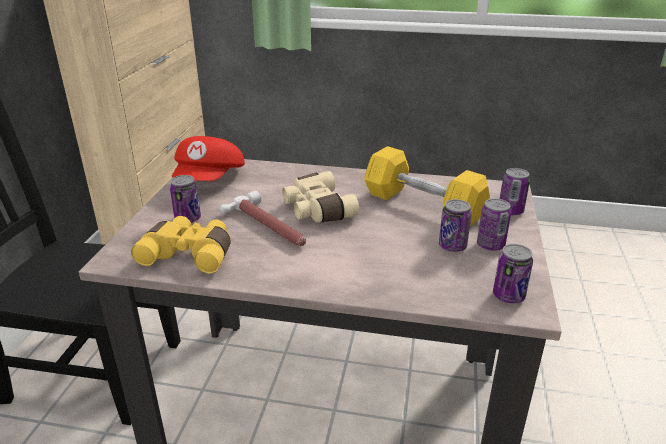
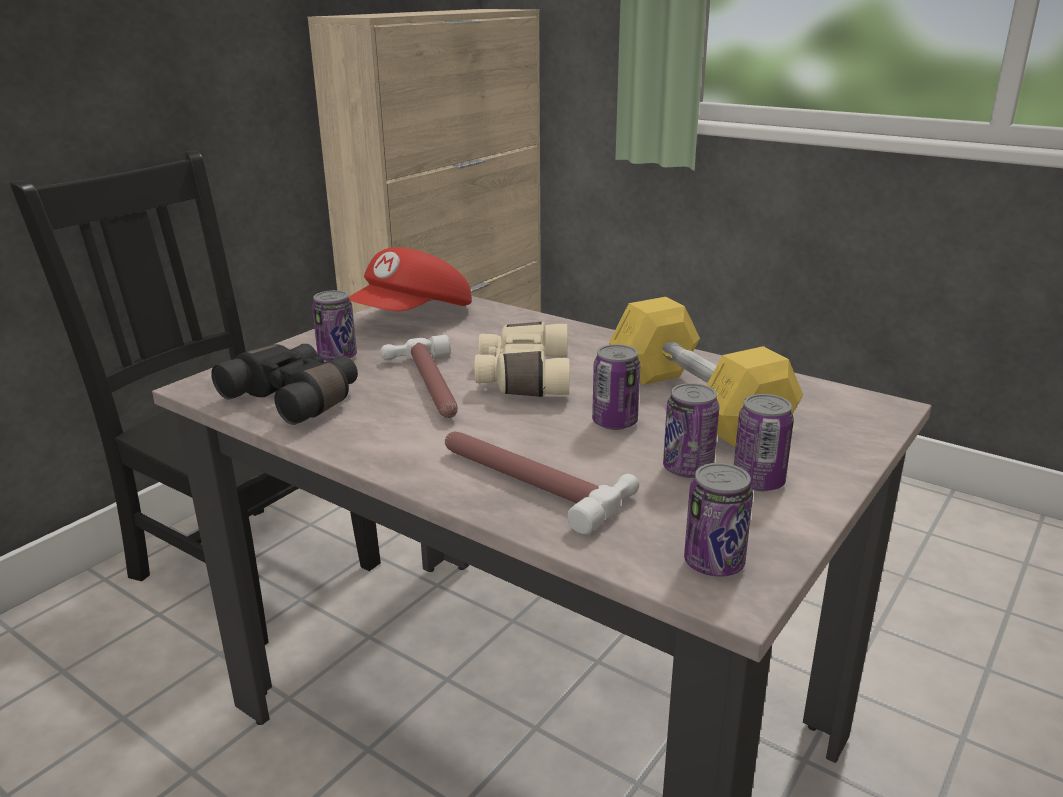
camera: 25 degrees right, 5 degrees down
yellow binoculars [131,216,231,273] -> black binoculars [211,344,358,425]
can [500,168,530,216] -> can moved to [592,344,640,430]
none -> hammer [445,432,639,535]

